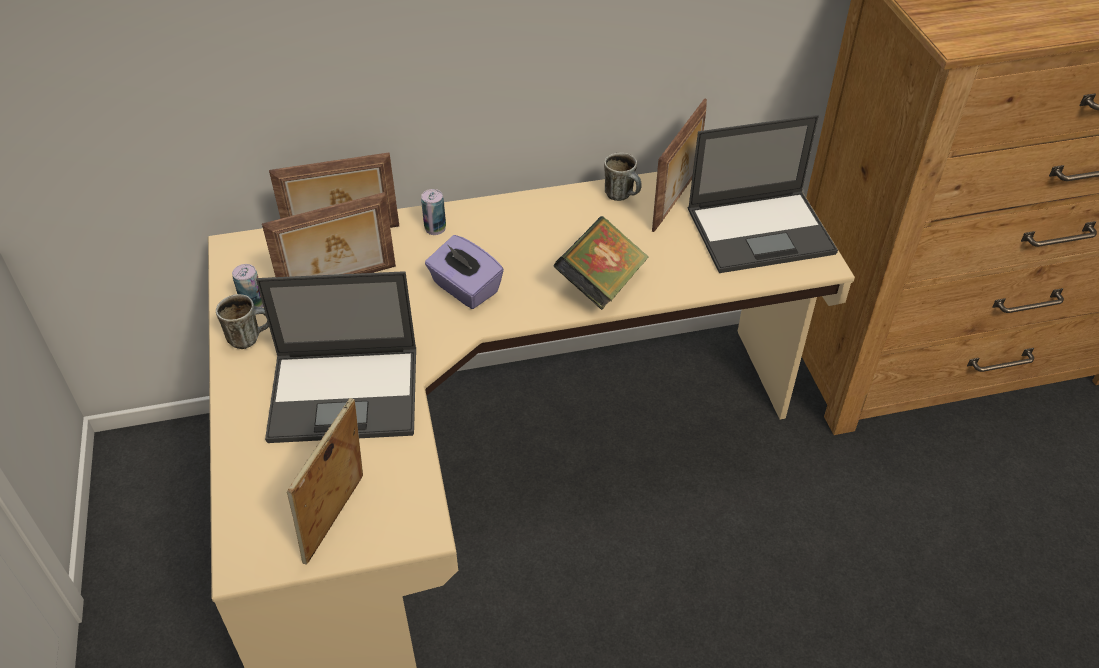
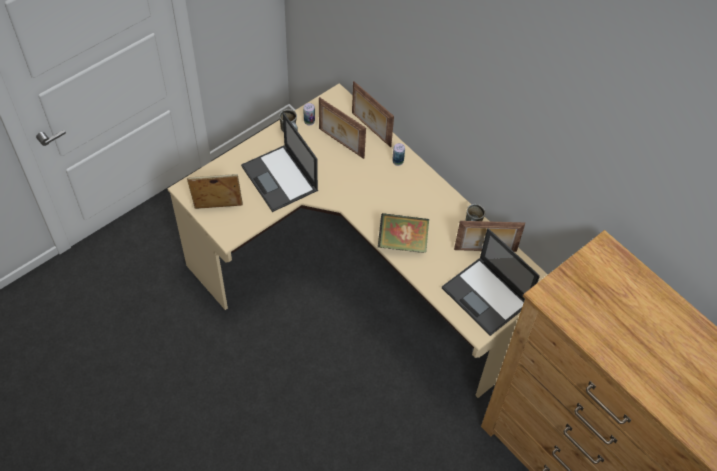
camera: 60 degrees right, 10 degrees up
purple tissue box [425,235,504,309] -> none

